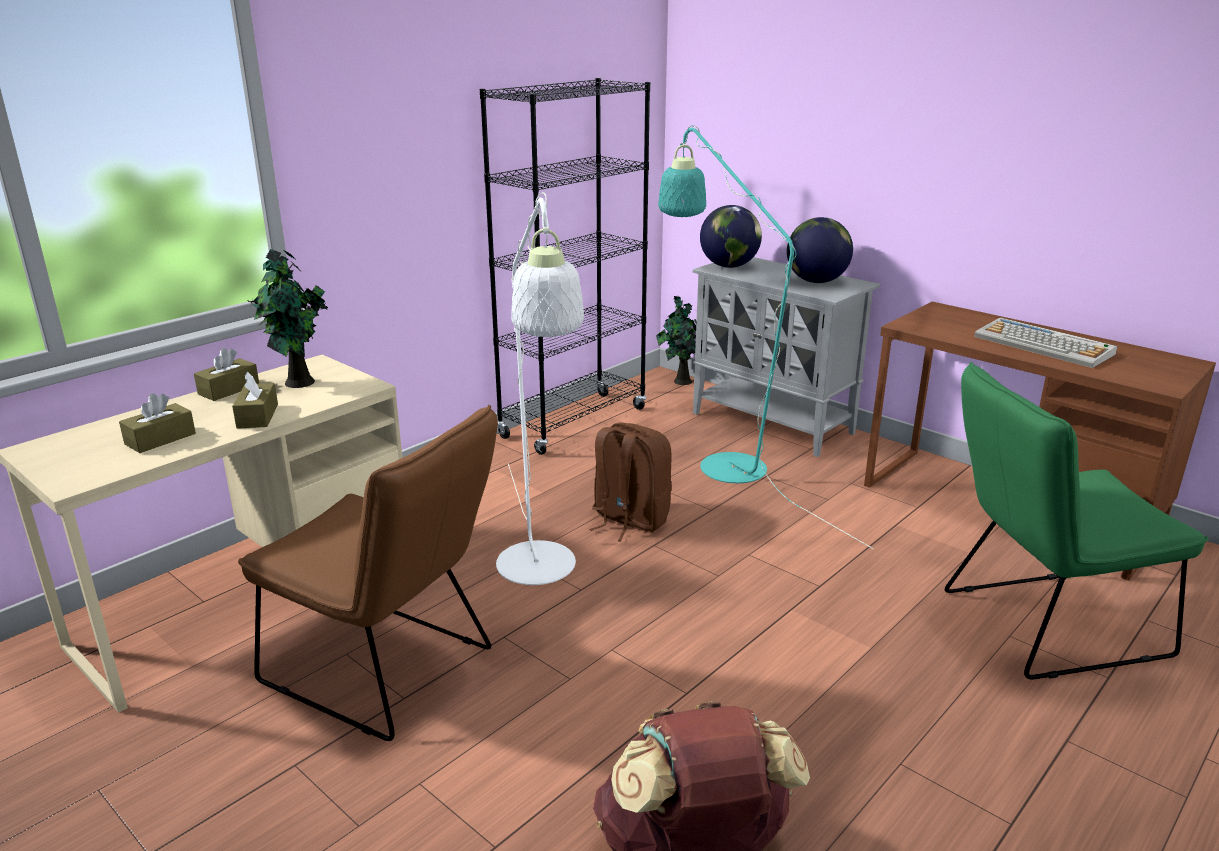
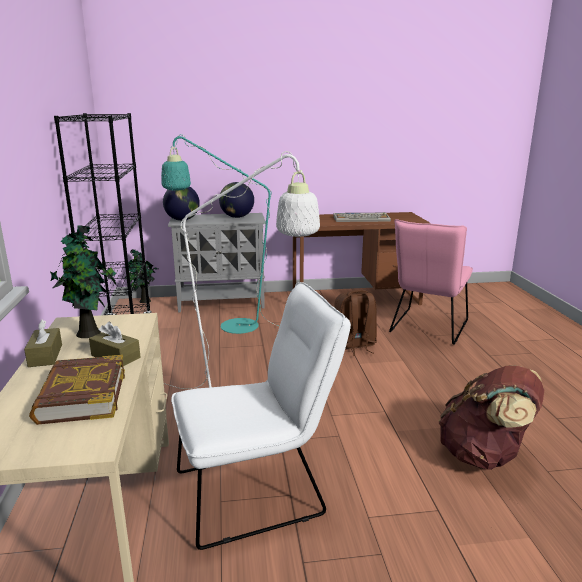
camera: 50 degrees left, 5 degrees down
brown tissue box [119,393,196,453] -> book [29,355,125,425]
brown chair [238,404,498,741] -> white chair [171,282,351,550]
brown backpack [589,423,672,542] -> brown backpack moved to [334,290,377,356]
green chair [945,362,1209,679] -> pink chair [389,219,473,345]

